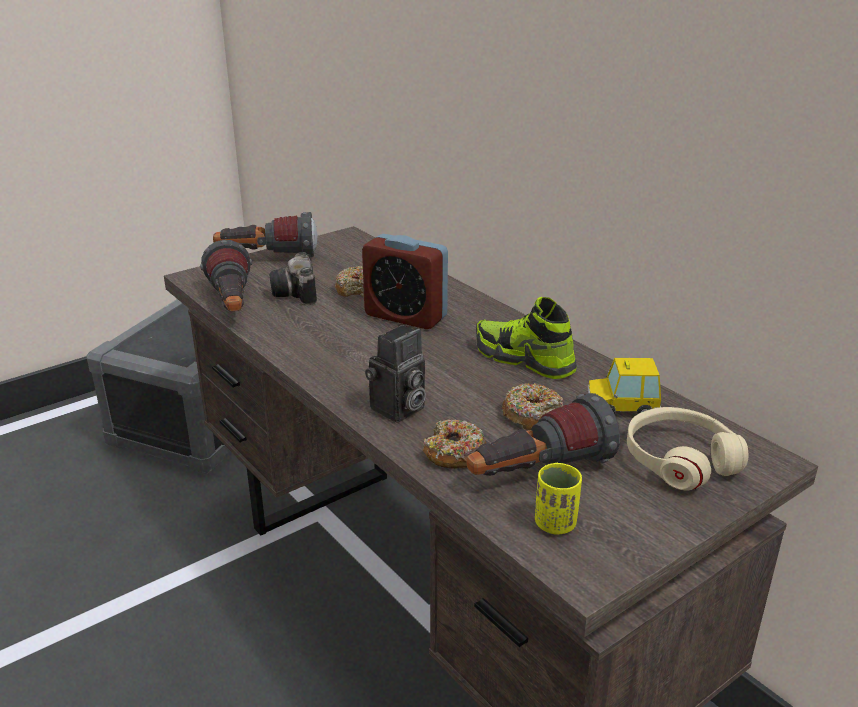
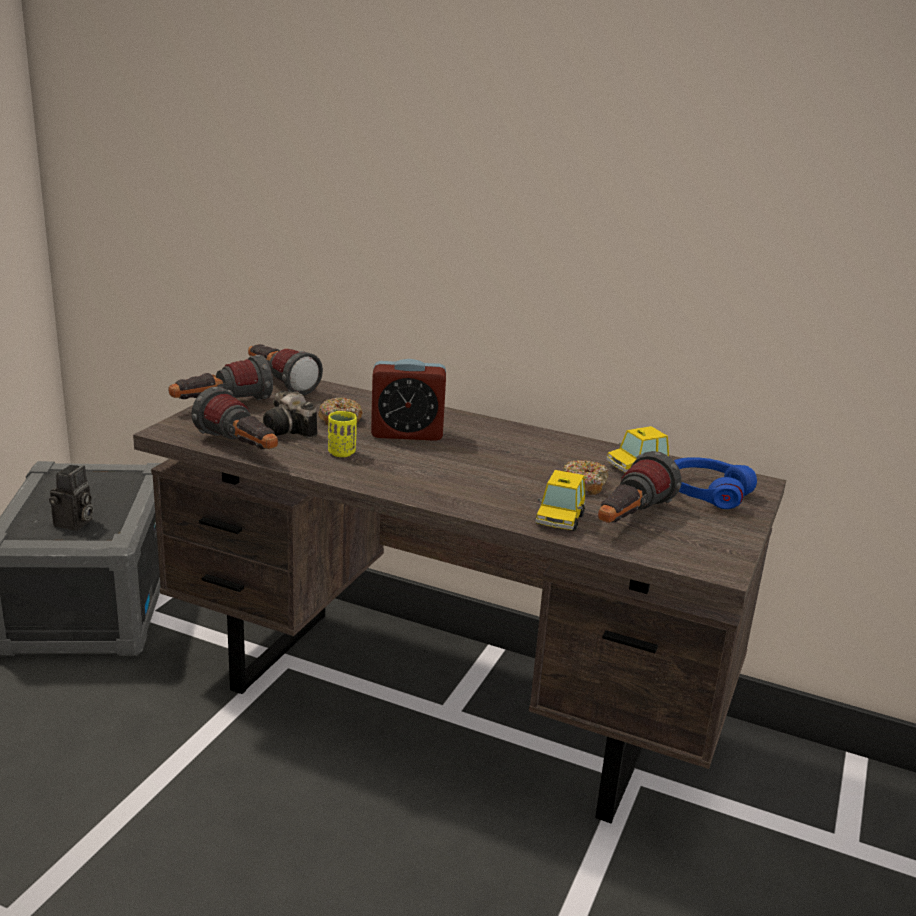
camera: 30 degrees left, 5 degrees down
camera [365,325,426,422] -> camera moved to [49,465,94,531]
donut [422,419,487,469] -> toy car [535,470,585,531]
shoe [476,297,577,379] -> none
yellow cup [535,462,582,535] -> yellow cup moved to [328,411,357,457]
beige headphones [627,407,748,491] -> blue headphones [674,457,757,509]
none -> flashlight [248,344,323,395]

